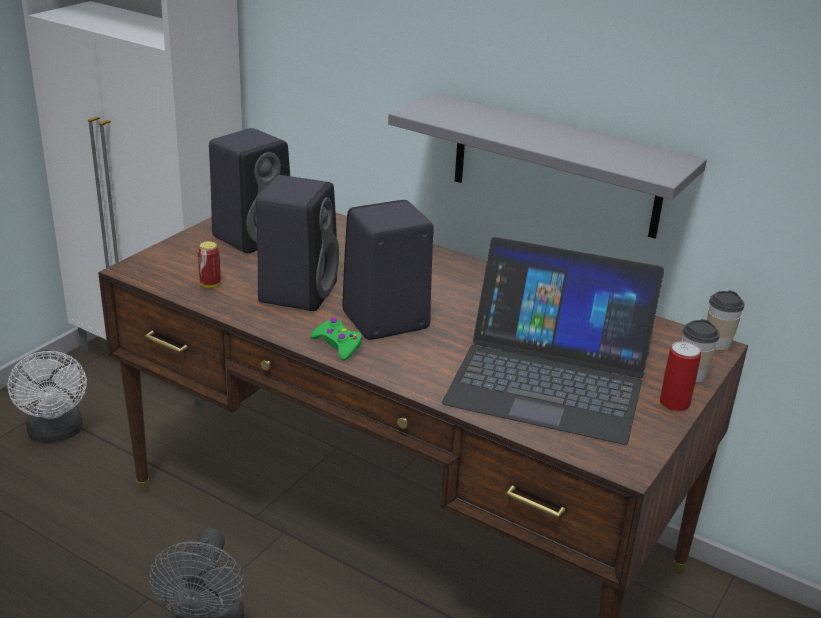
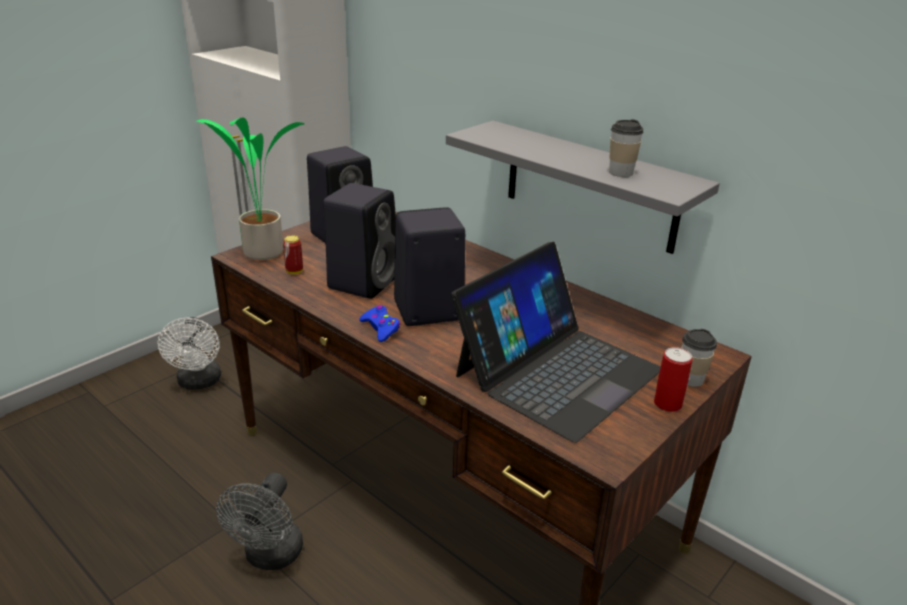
camera: 10 degrees right, 0 degrees up
green game controller [310,318,363,361] -> blue game controller [359,305,400,342]
laptop [442,237,664,445] -> laptop turned 75 degrees counterclockwise [451,242,661,443]
cup [707,291,744,351] -> cup moved to [609,119,643,177]
none -> potted plant [195,117,305,260]

